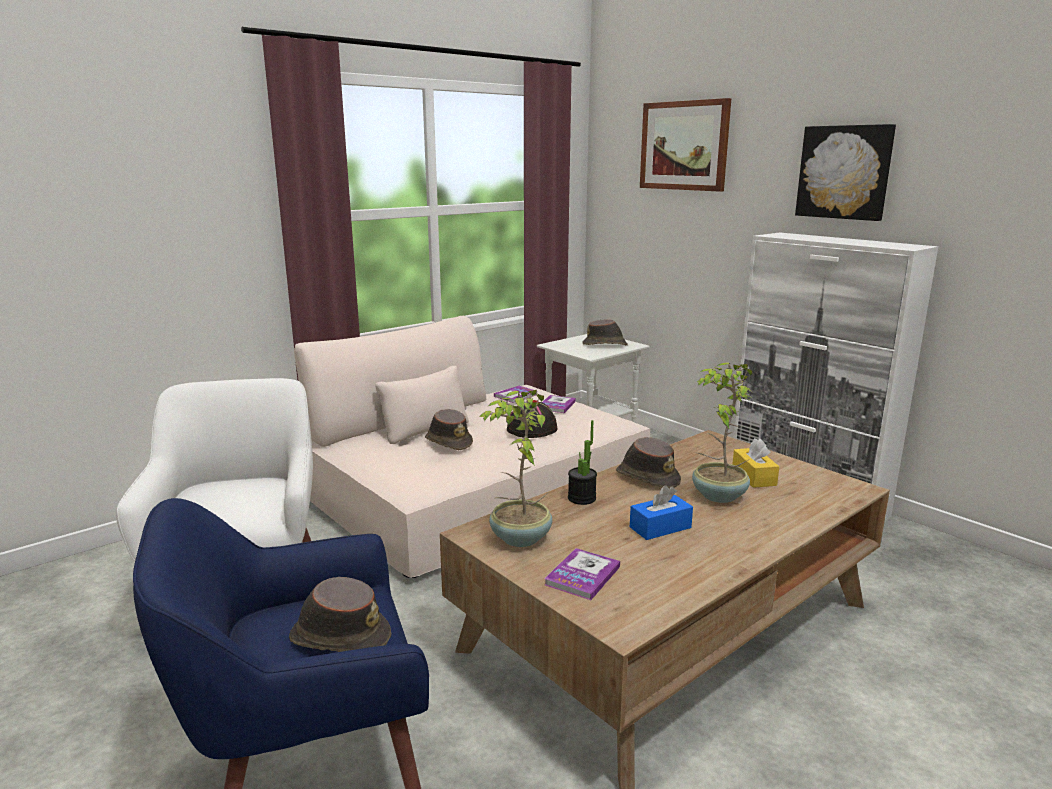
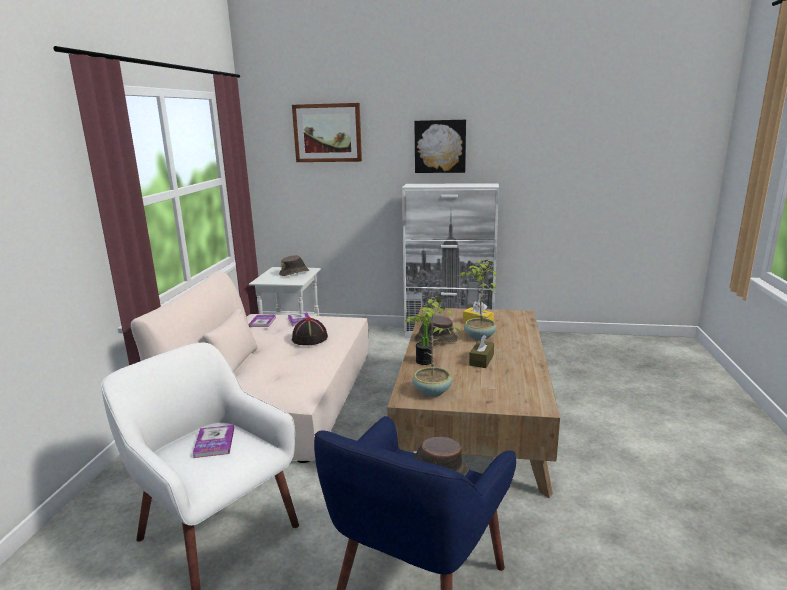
camera: 40 degrees left, 0 degrees up
brown hat [425,409,473,450] -> none
book [545,548,620,600] -> book moved to [192,425,234,458]
blue tissue box [630,485,693,540] -> brown tissue box [469,335,494,368]

